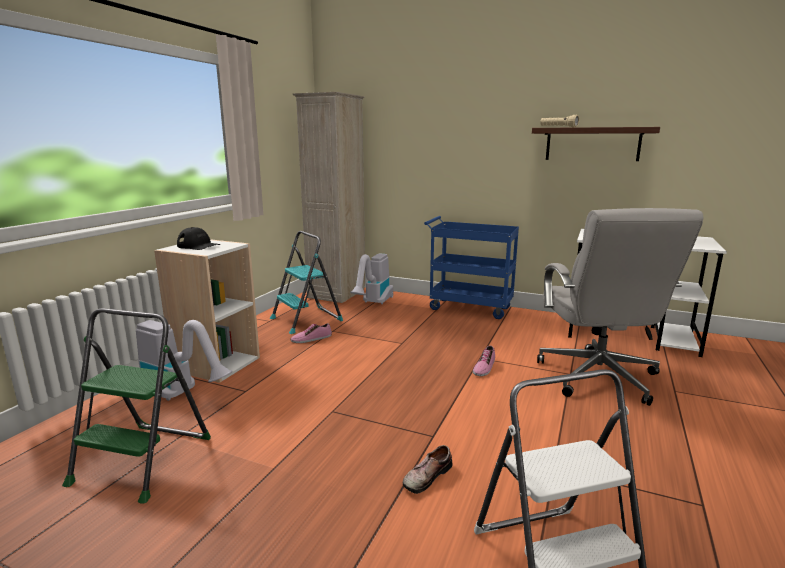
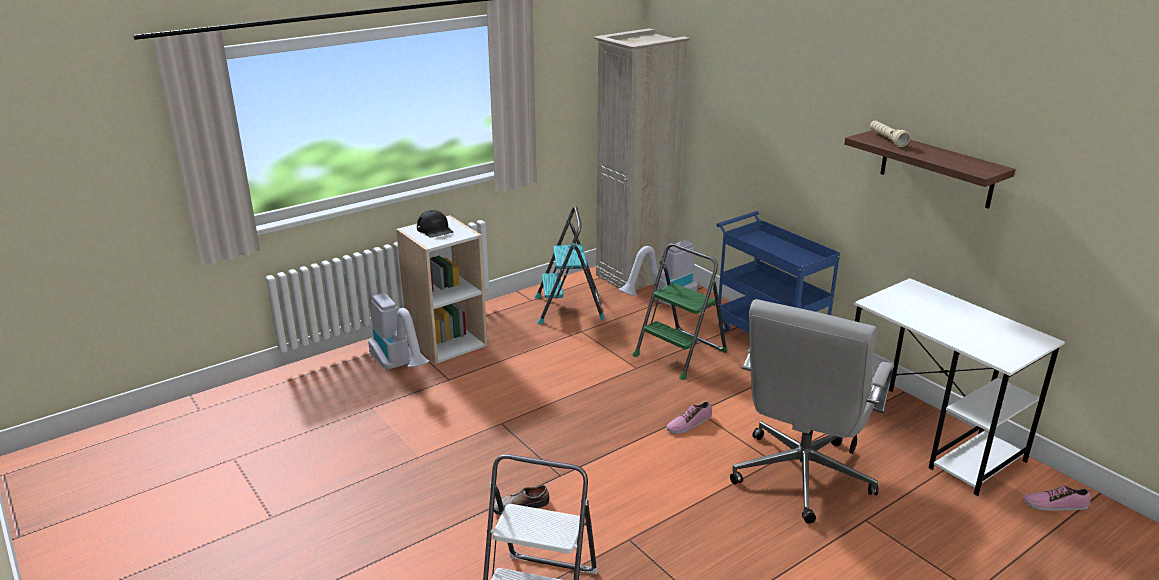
camera: 30 degrees right, 10 degrees up
green step ladder [62,308,211,504] -> green step ladder moved to [632,244,727,380]
shoe [290,323,332,343] -> shoe moved to [1024,486,1090,511]

